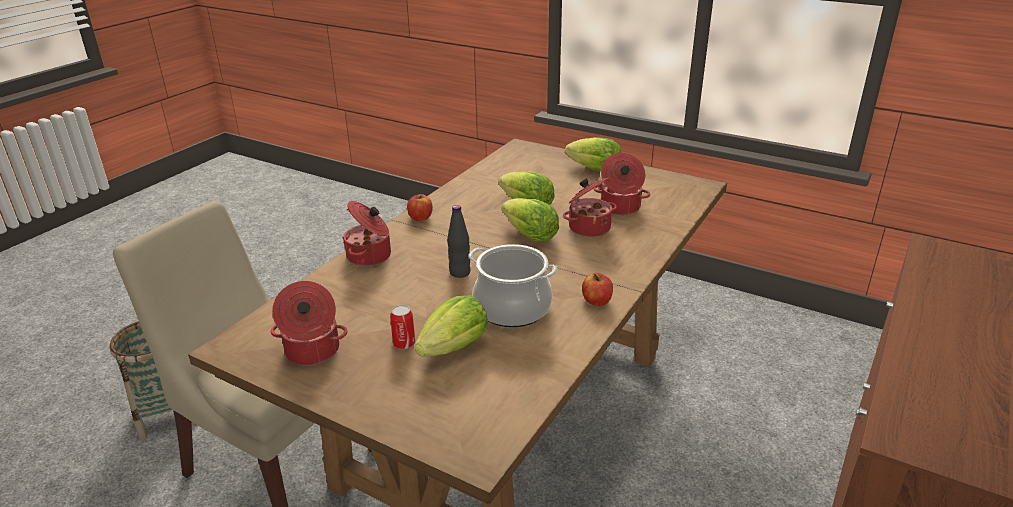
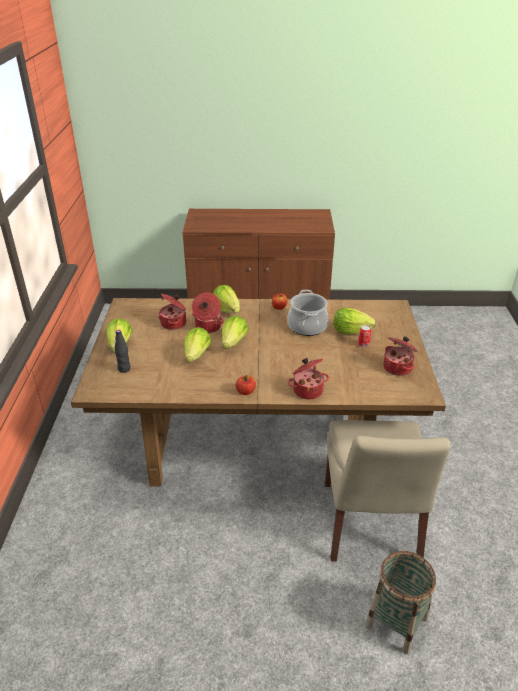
camera: 120 degrees left, 5 degrees up
black bottle [447,205,470,278] -> black bottle moved to [114,330,131,373]
none -> lettuce [213,285,240,313]

